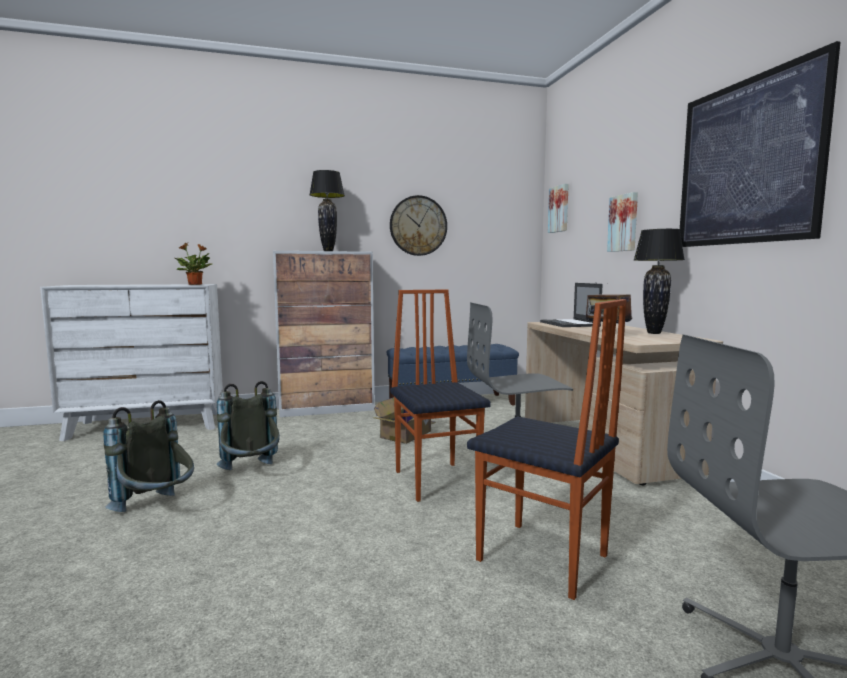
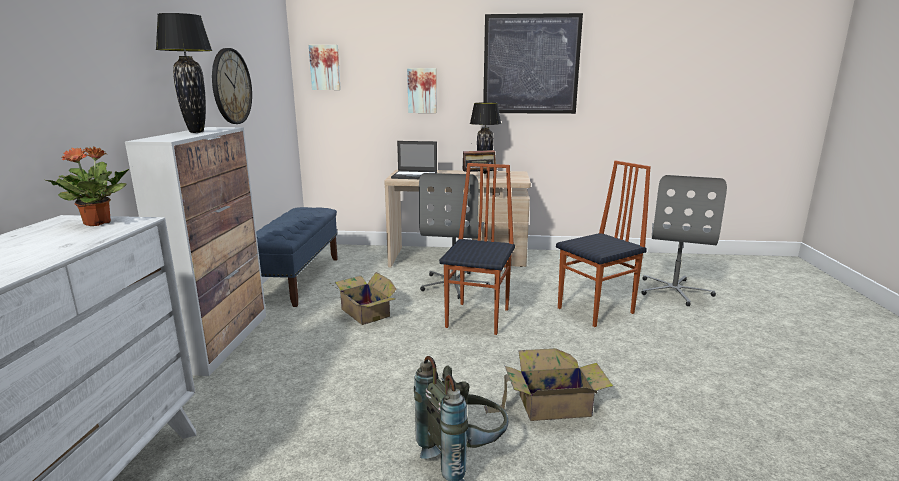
camera: 70 degrees left, 10 degrees up
grey backpack [217,381,280,470] -> none
chair [390,289,491,502] -> chair turned 105 degrees clockwise [439,163,515,335]
none -> cardboard box [484,348,613,421]

